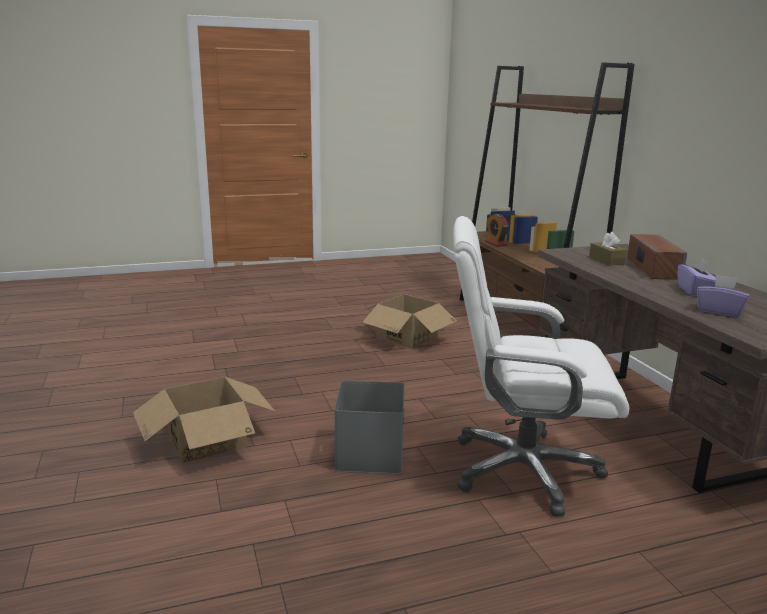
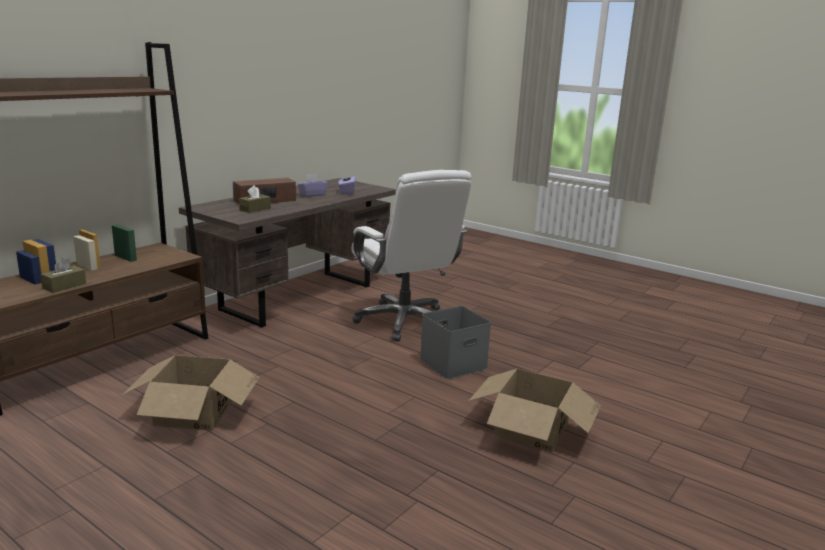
camera: 125 degrees left, 0 degrees up
alarm clock [485,214,509,247] -> brown tissue box [40,258,86,293]

